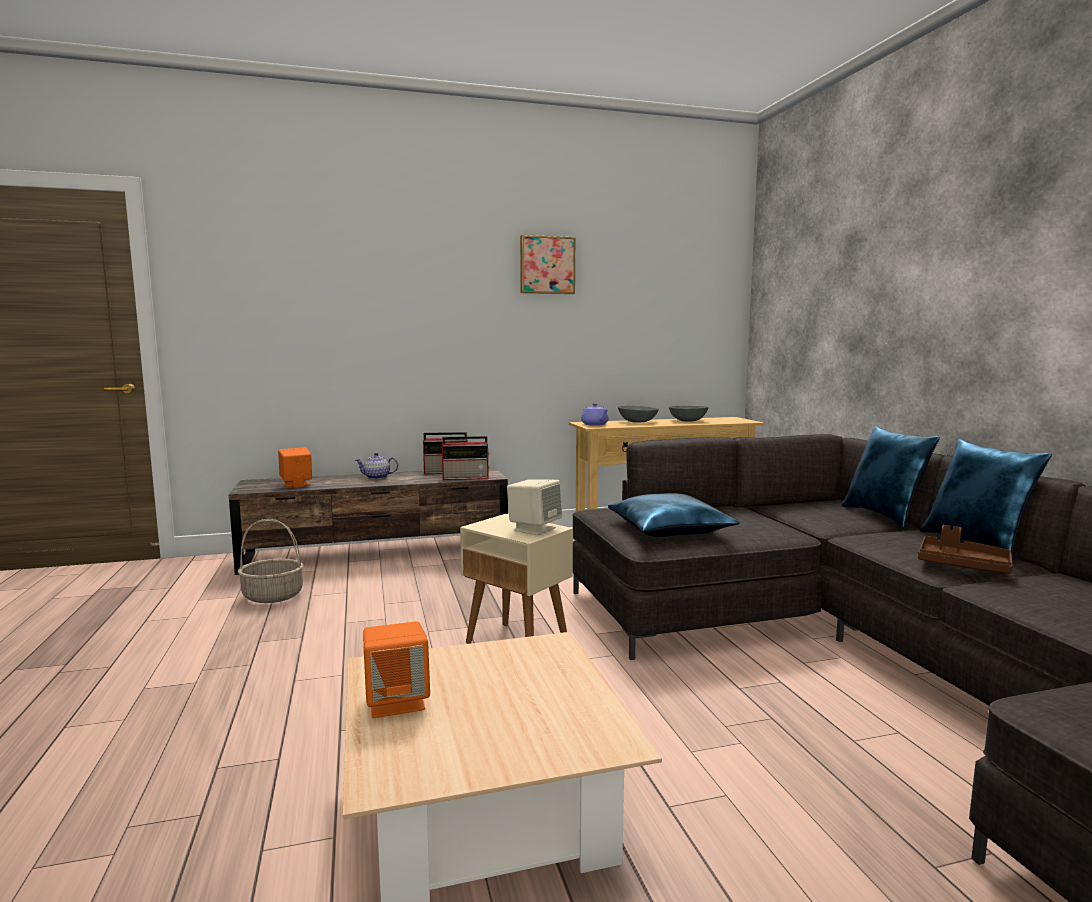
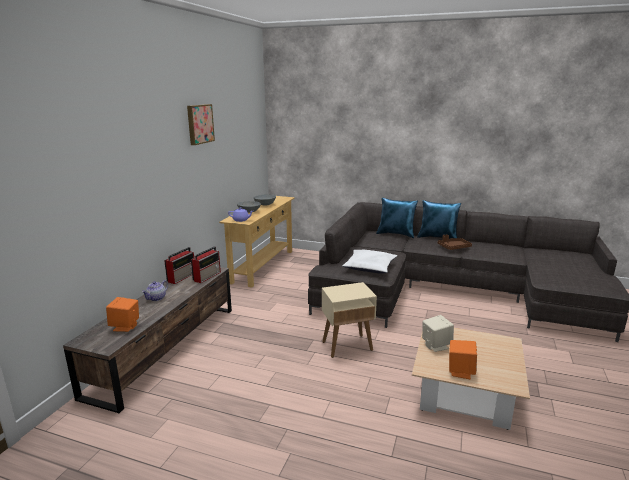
camera: 55 degrees left, 10 degrees up
basket [238,519,304,603] -> none
beige speaker [507,479,562,535] -> beige speaker moved to [422,315,454,352]
blue pillow [608,493,740,537] -> white pillow [342,250,397,274]

